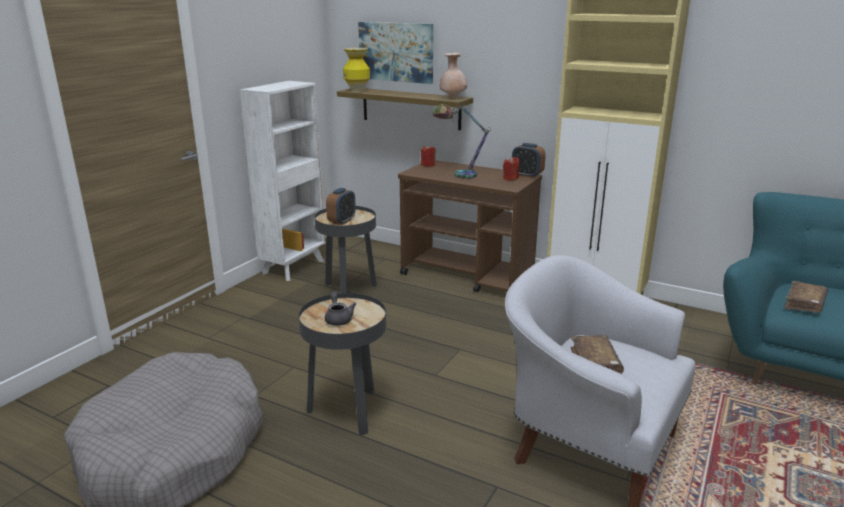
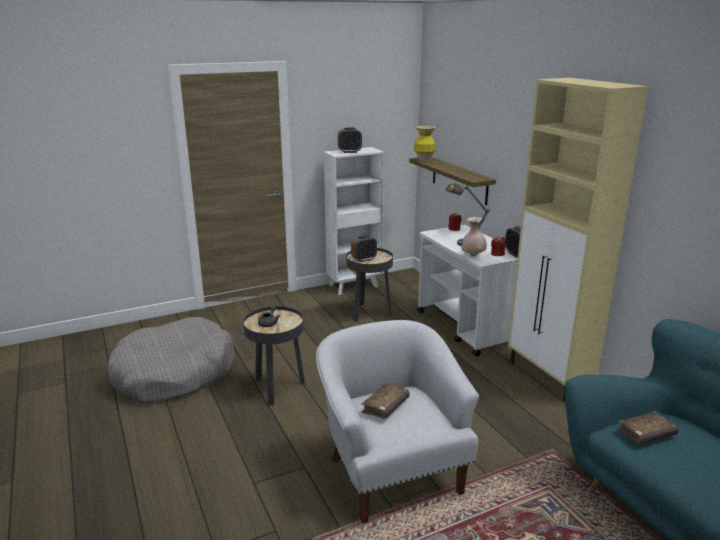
camera: 35 degrees right, 0 degrees up
picture [358,22,433,84] -> none
brown cart [398,160,542,292] -> white cart [417,225,517,357]
beige vase [440,53,467,98] -> beige vase moved to [461,217,487,257]
none -> alarm clock [338,127,362,153]

